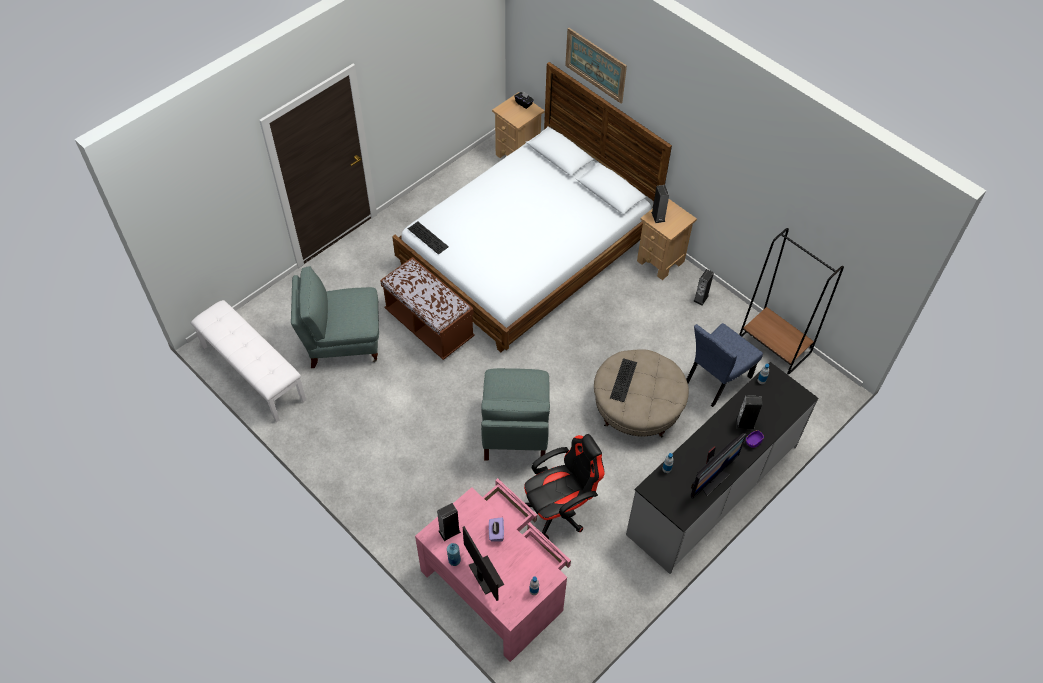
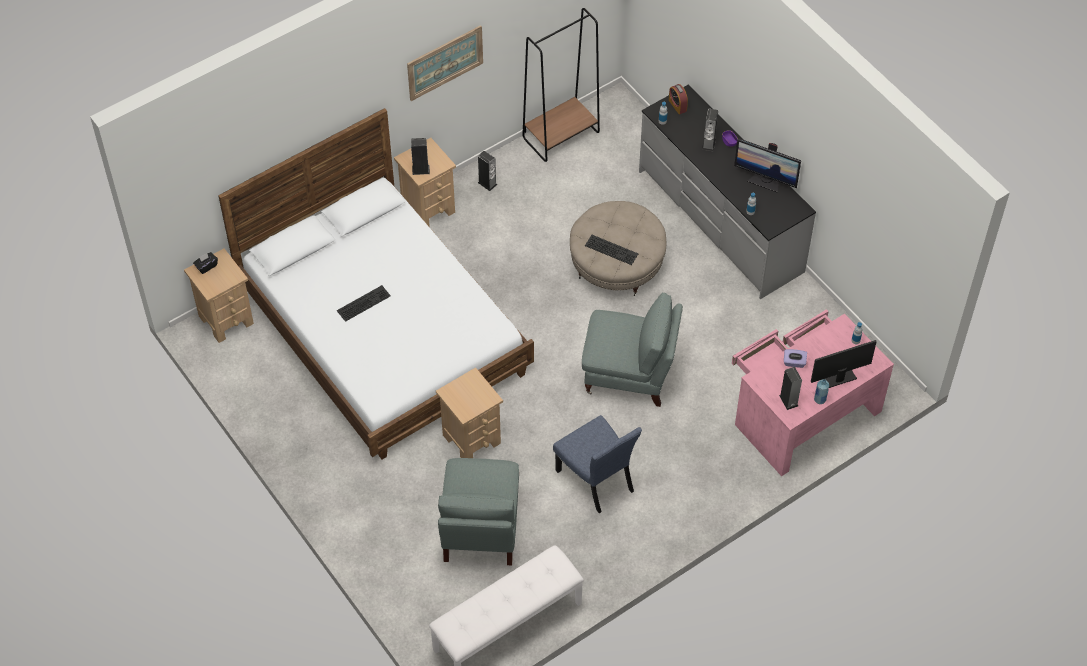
camera: 80 degrees left, 0 degrees up
brown bench [380,257,475,360] -> beige nightstand [436,367,503,458]
keyboard [408,222,449,255] -> keyboard moved to [337,285,391,322]
black office chair [524,434,605,539] -> none
picture [565,28,627,103] -> picture moved to [407,25,483,101]
blue chair [686,323,763,407] -> blue chair moved to [553,415,642,513]
monitor [691,433,747,499] -> monitor turned 150 degrees clockwise [734,138,801,193]
none -> alarm clock [669,84,688,114]

